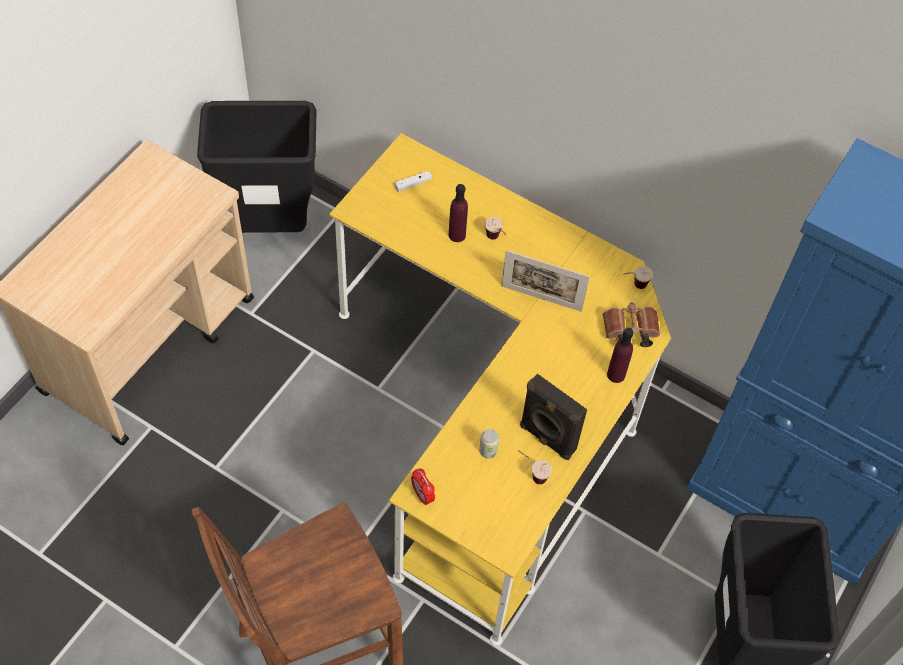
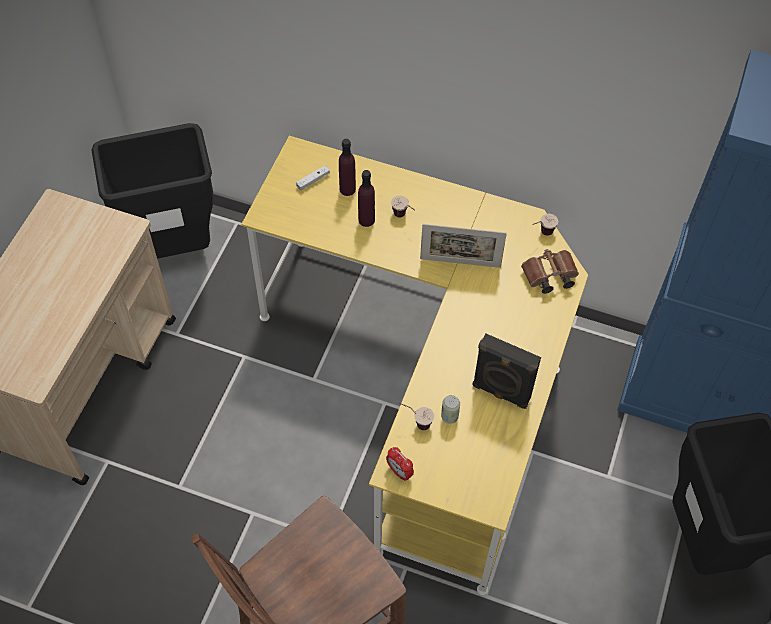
camera: 10 degrees left, 0 degrees up
cup [519,451,552,484] -> cup moved to [399,403,434,430]
purple bottle [607,328,634,383] -> purple bottle moved to [339,139,356,196]

